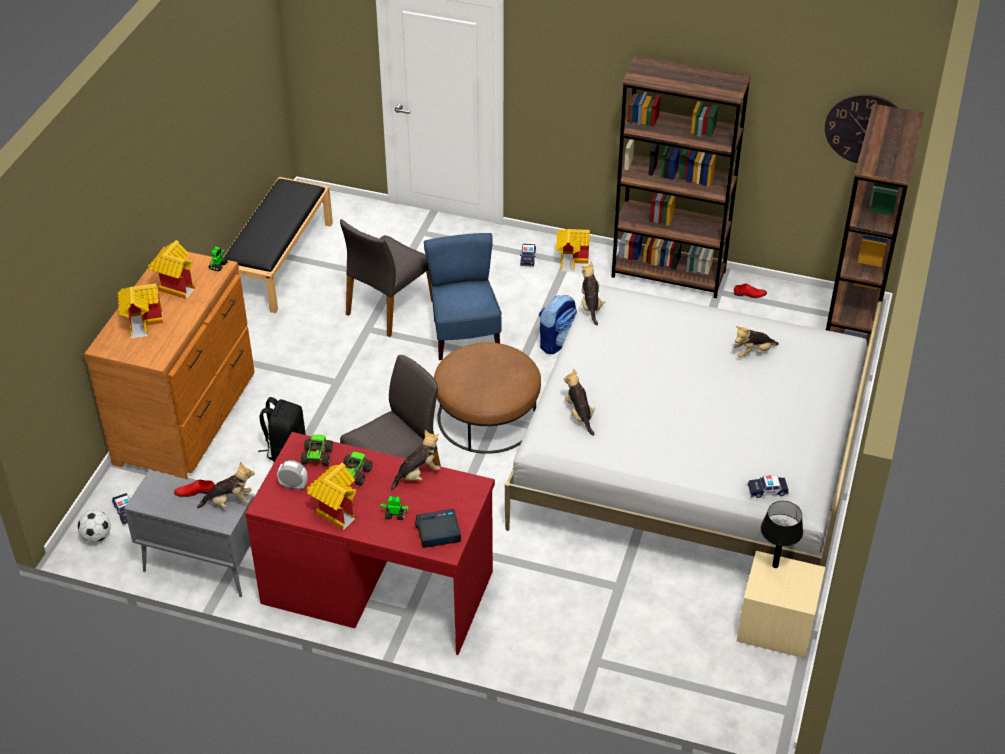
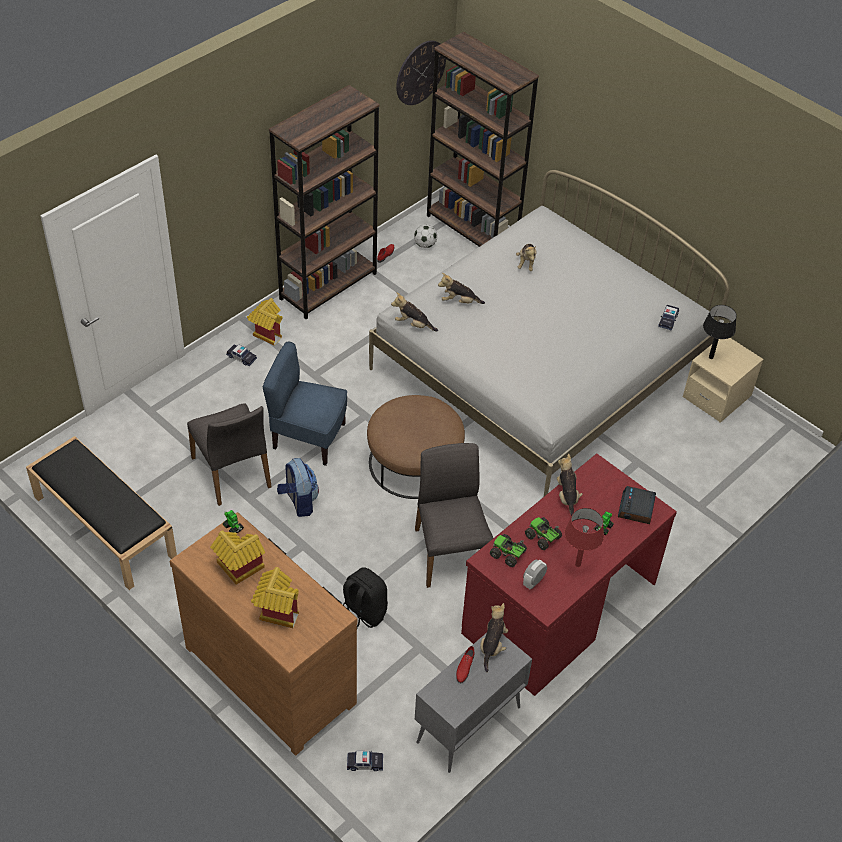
camera: 65 degrees left, 5 degrees up
football [78,510,111,542] -> football moved to [414,225,437,248]
toy house [307,463,356,530] -> red table lamp [565,508,604,567]
backpack [539,295,577,354] -> backpack moved to [277,458,319,517]
plush toy [564,368,595,436] -> plush toy moved to [438,273,485,304]

